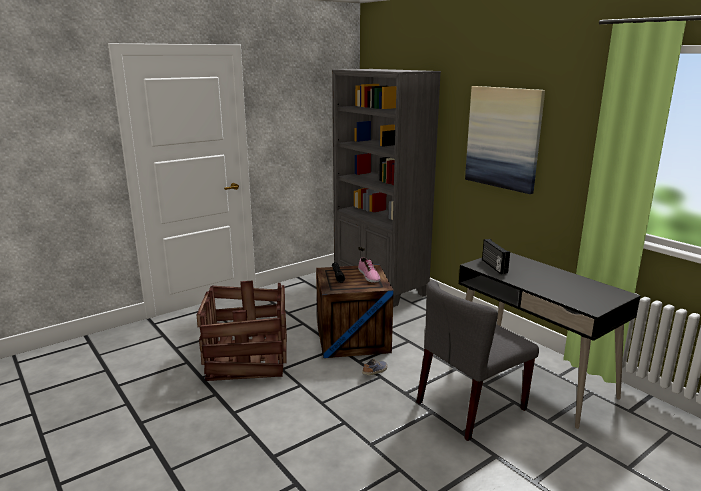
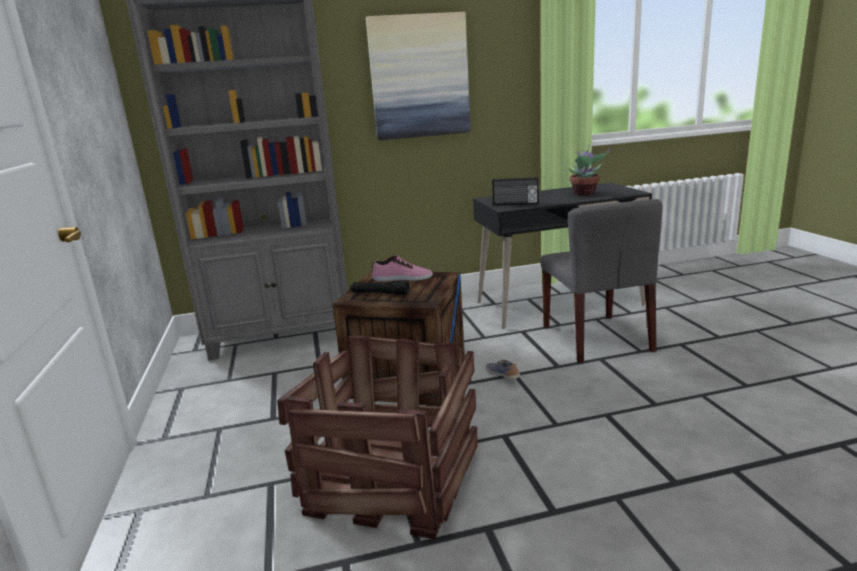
camera: 65 degrees left, 0 degrees up
none -> potted plant [569,145,610,196]

